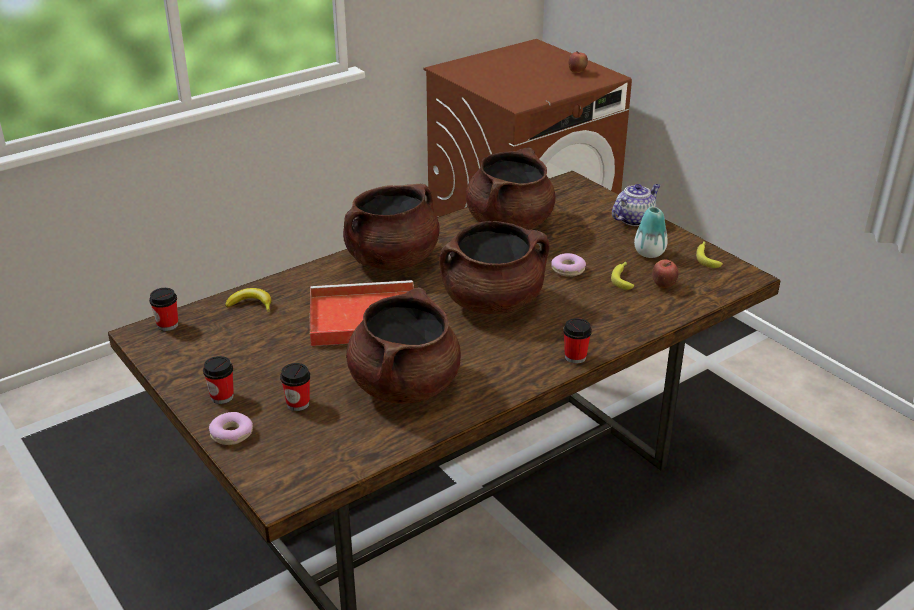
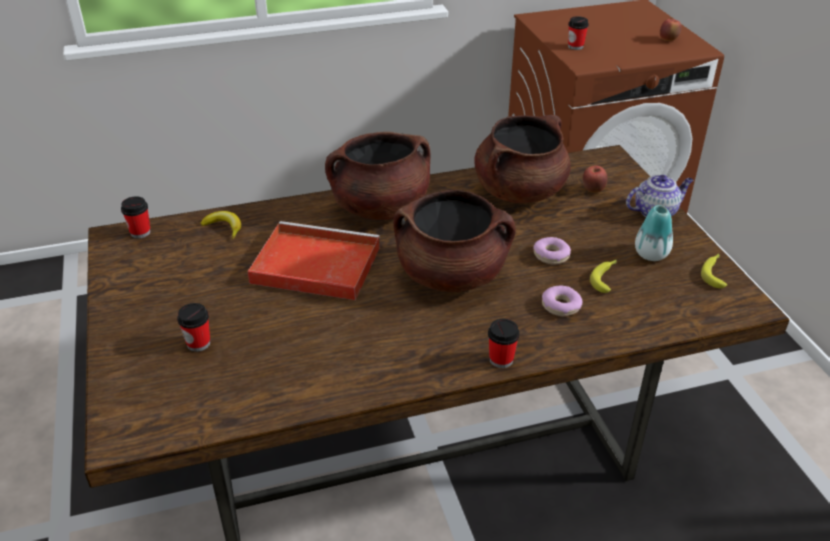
camera: 20 degrees right, 5 degrees up
cup [203,356,234,404] -> cup moved to [568,16,589,50]
donut [209,412,253,445] -> donut moved to [542,286,582,316]
brown cooking pot [346,287,461,404] -> none
apple [652,259,679,288] -> apple moved to [583,165,608,193]

